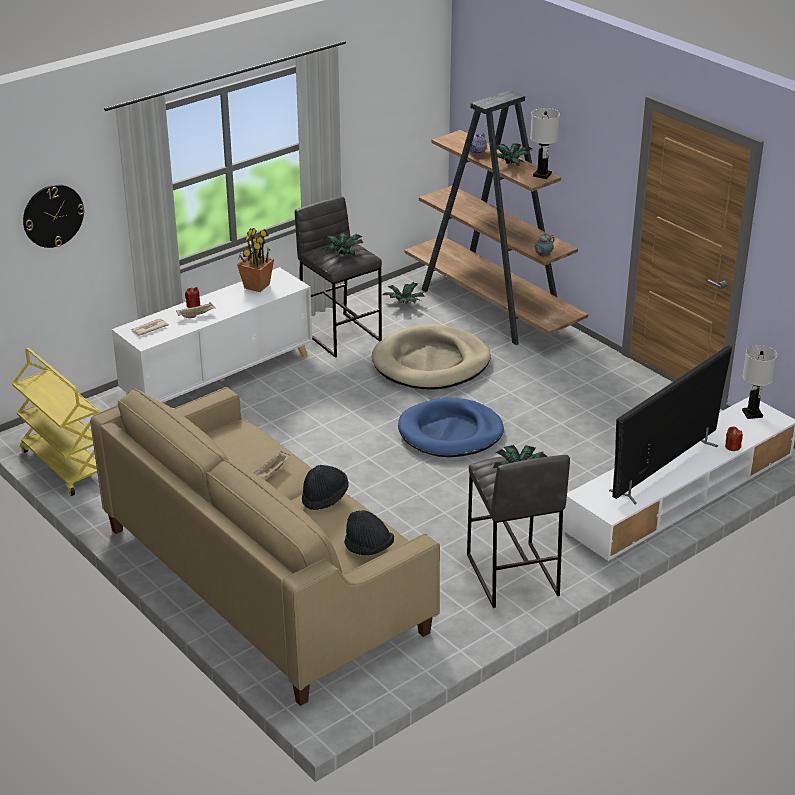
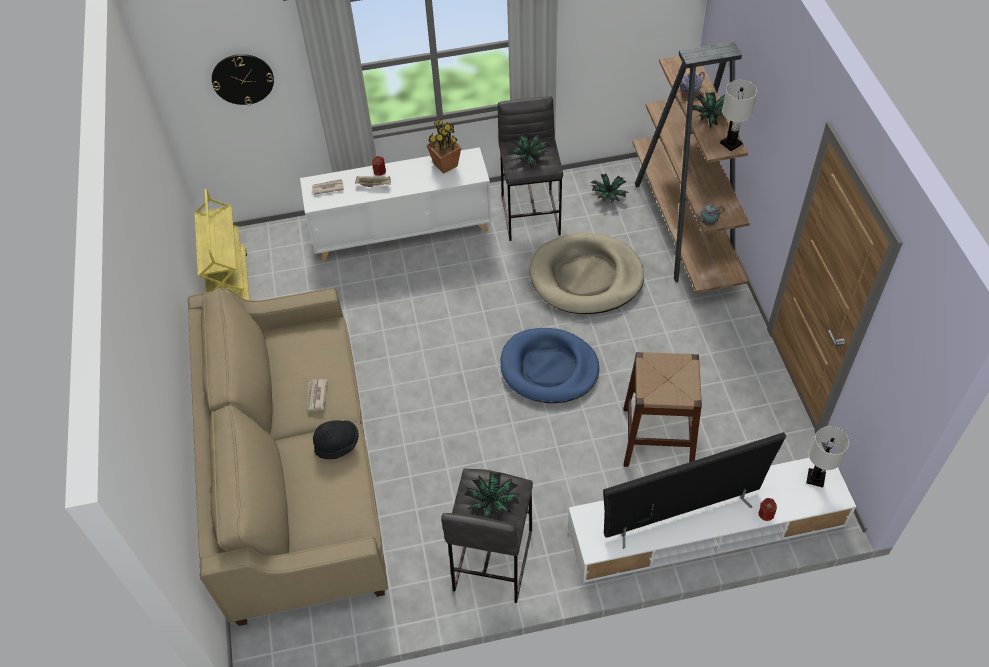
camera: 30 degrees right, 20 degrees up
beige tray [253,451,290,478] -> newspaper [307,379,328,412]
black hat [344,510,394,555] -> none
none -> brown stool [624,352,702,467]

